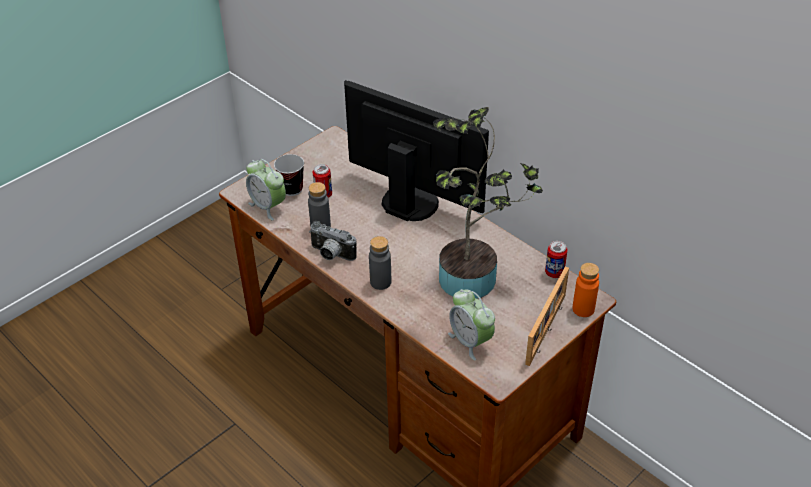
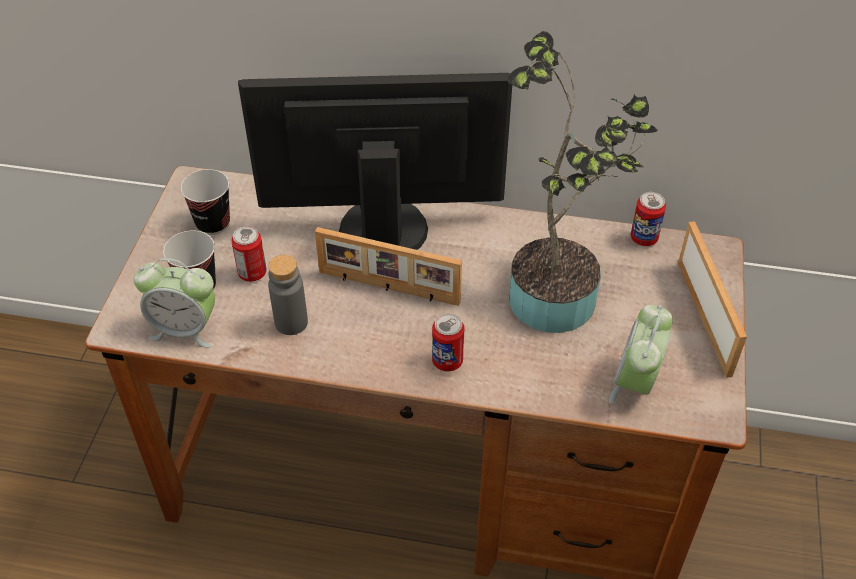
camera: 35 degrees left, 5 degrees up
camera [309,221,356,261] -> none
grey bottle [369,236,391,290] -> can [432,314,464,371]
alarm clock [448,289,495,361] -> alarm clock turned 90 degrees clockwise [609,305,673,404]
orange bottle [572,263,599,317] -> none
none -> cup [181,169,230,235]
none -> picture frame [315,227,462,306]

